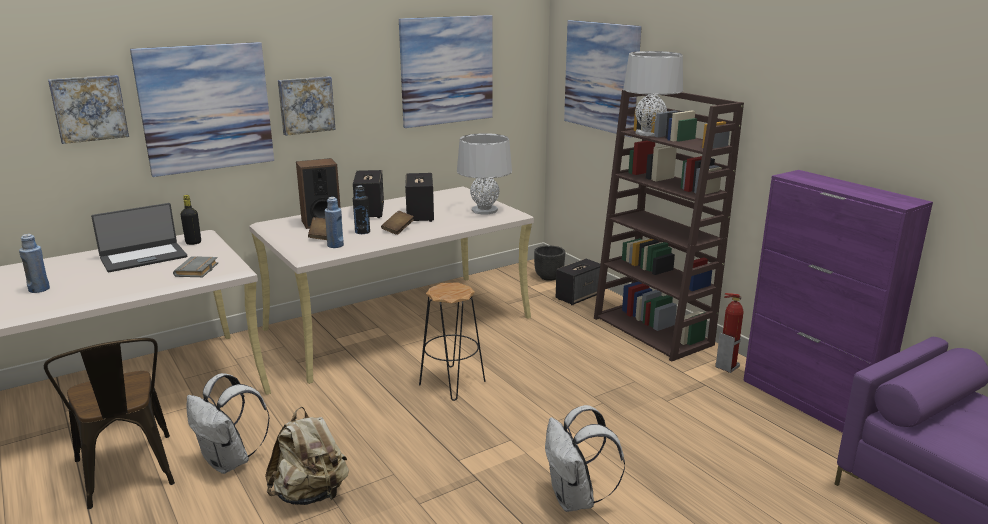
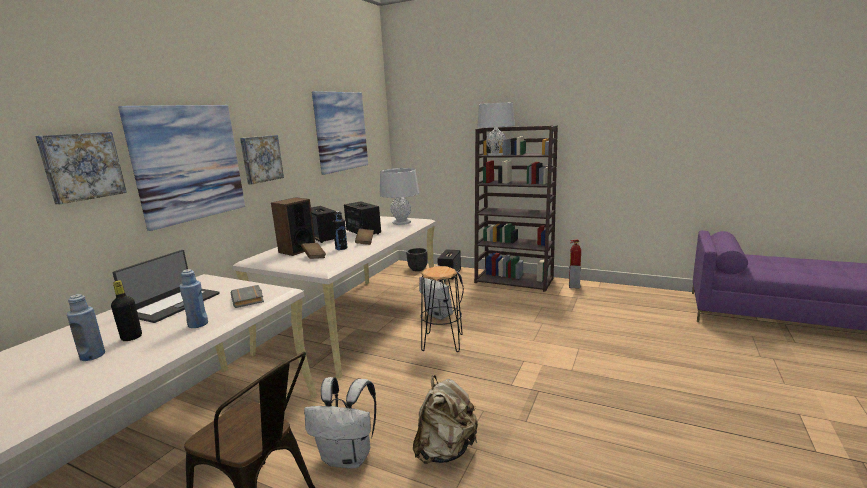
camera: 30 degrees left, 5 degrees down
black bottle [181,195,201,245] -> black bottle moved to [111,280,142,341]
blue bottle [325,197,344,248] -> blue bottle moved to [179,269,208,328]
white backpack [545,405,625,512] -> white backpack moved to [419,265,464,320]
picture [564,20,642,137] -> none
purple cabinet [743,170,933,433] -> none

